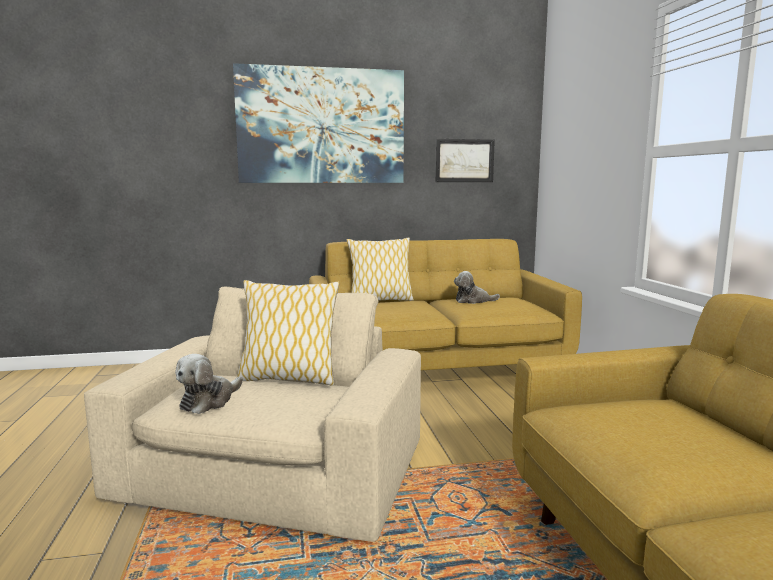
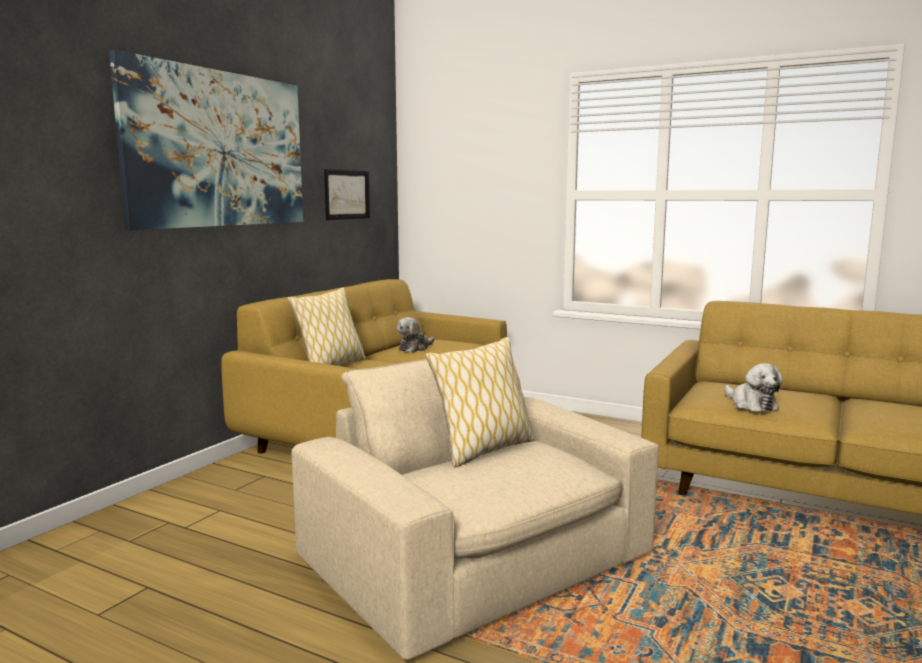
camera: 50 degrees left, 0 degrees up
plush toy [175,354,243,414] -> plush toy moved to [724,363,783,412]

